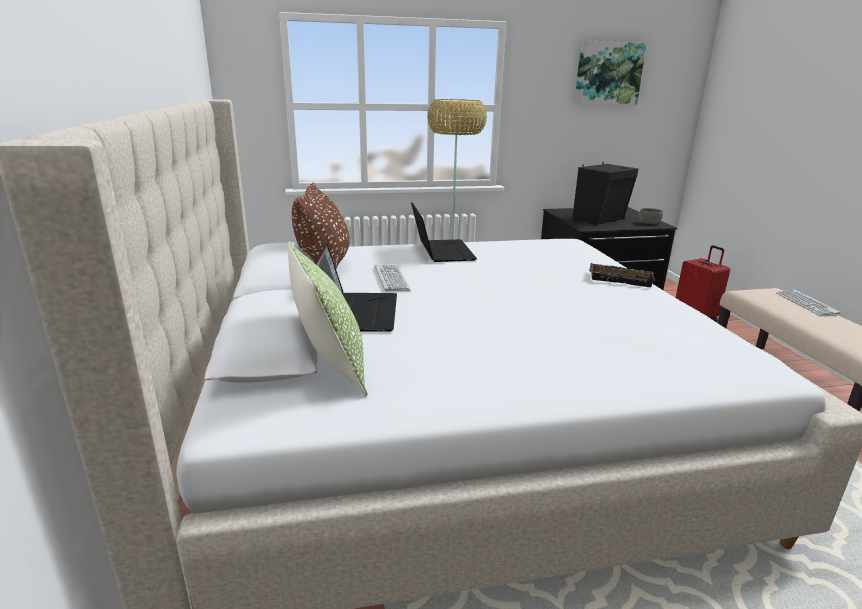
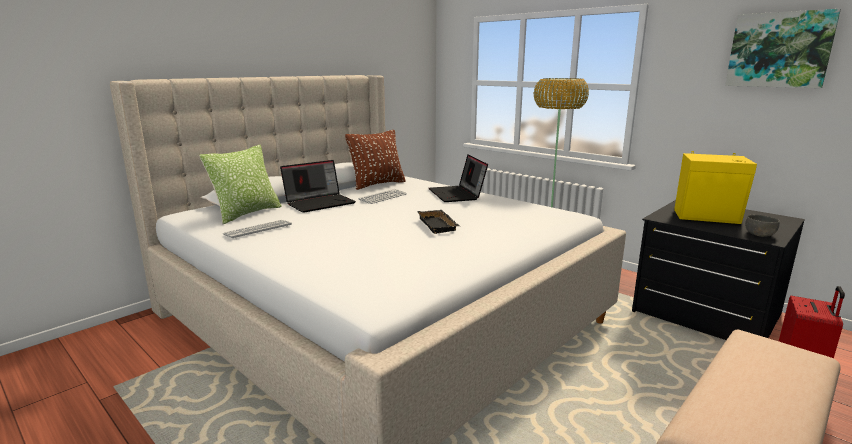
camera: 55 degrees right, 5 degrees down
laptop [411,202,477,262] -> laptop turned 120 degrees clockwise [429,155,488,202]
black speaker [572,162,638,225] -> yellow speaker [674,151,757,224]
black tray [589,263,655,287] -> black tray moved to [417,210,460,234]
keyboard [776,289,841,316] -> keyboard moved to [223,220,292,239]

